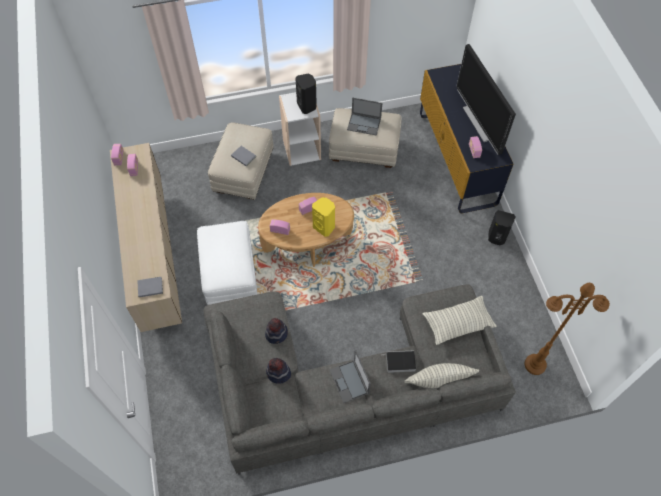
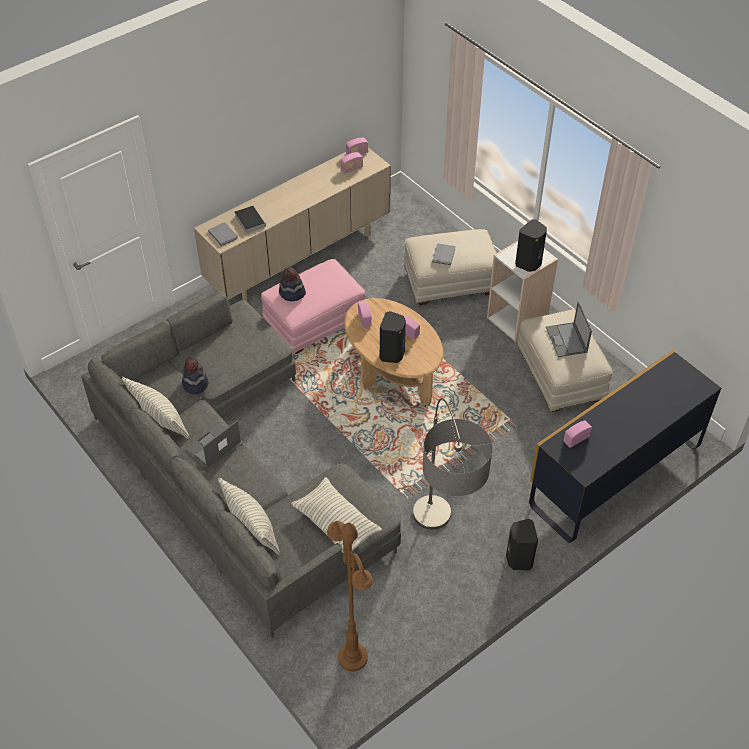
camera: 65 degrees right, 10 degrees down
white ottoman [197,221,257,305] -> pink ottoman [261,259,365,354]
hat [265,318,288,344] -> hat moved to [279,268,306,301]
yellow speaker [312,197,335,237] -> black speaker [380,311,406,363]
book [381,351,416,373] -> book moved to [234,205,266,234]
television [456,44,516,155] -> none
none -> pillow [122,377,189,439]
none -> floor lamp [413,398,493,530]

